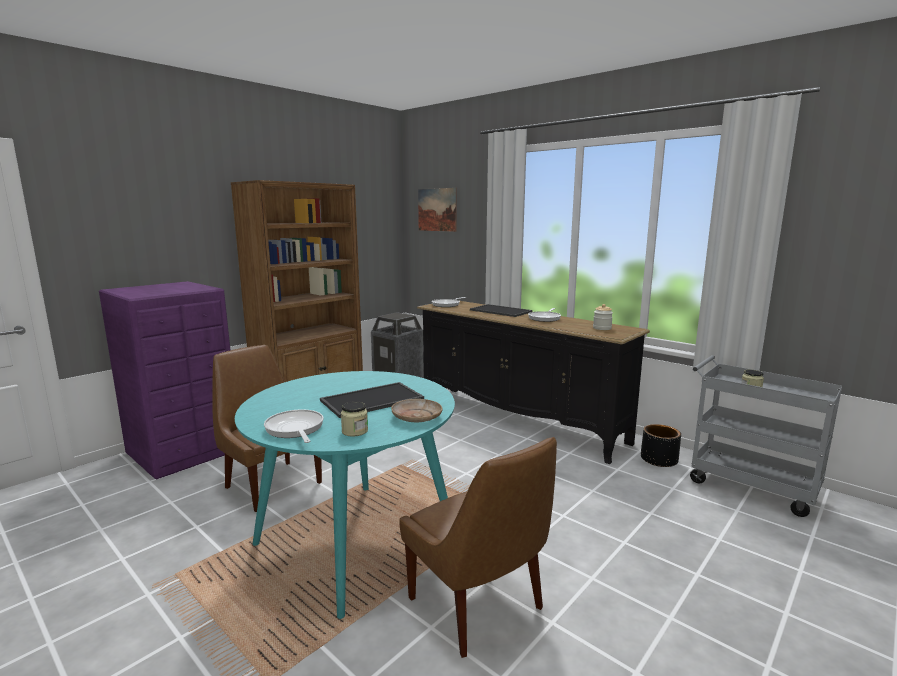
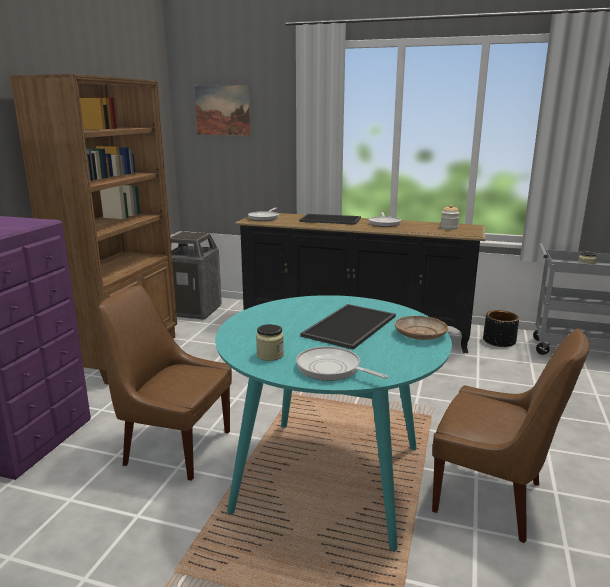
camera: 25 degrees left, 5 degrees up
jar [341,401,368,436] -> jar moved to [256,324,284,361]

